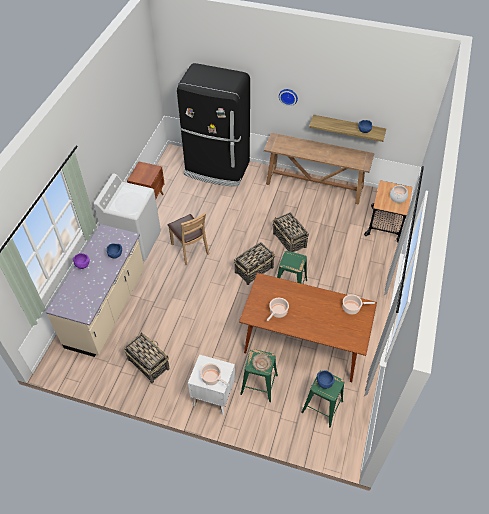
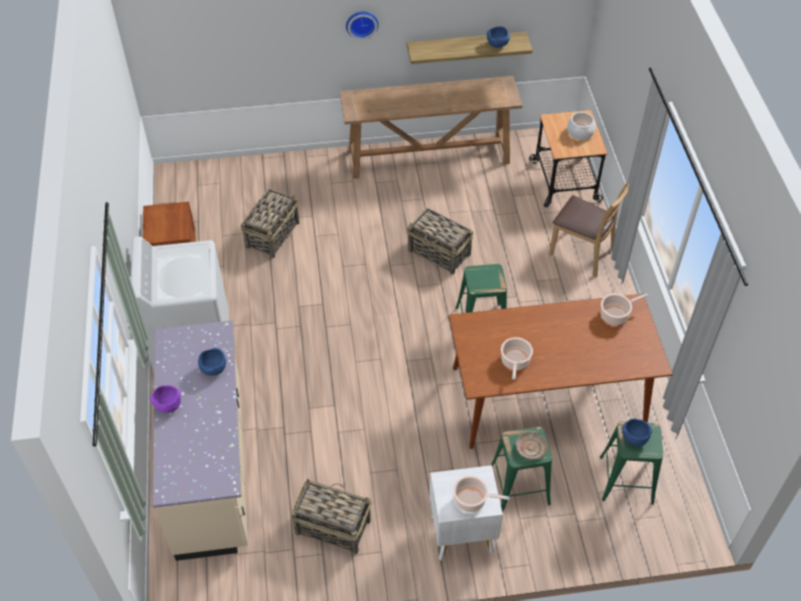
camera: 25 degrees left, 0 degrees up
brown chair [168,212,209,265] -> brown chair moved to [549,181,629,278]
black fridge [177,63,250,187] -> none
basket [234,242,275,285] -> basket moved to [241,189,299,258]

